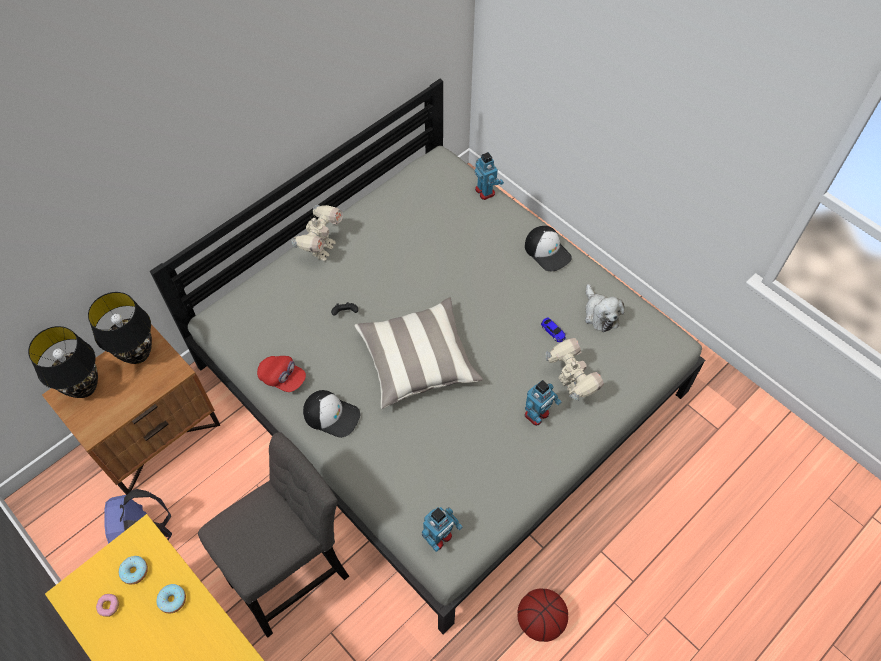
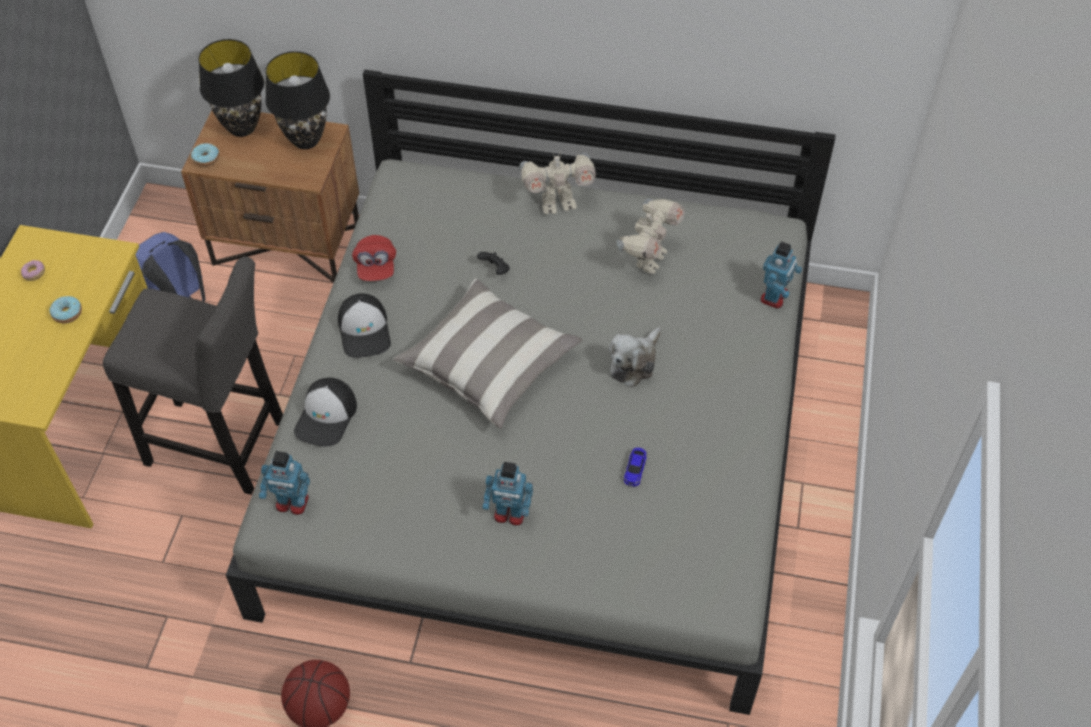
camera: 55 degrees right, 5 degrees down
donut [119,556,148,584] -> donut moved to [191,143,219,167]
cap [525,226,572,271] -> cap moved to [294,378,357,447]
toy robot [546,338,604,401] -> toy robot moved to [616,198,685,274]
plush toy [585,284,625,332] -> plush toy moved to [609,328,661,388]

